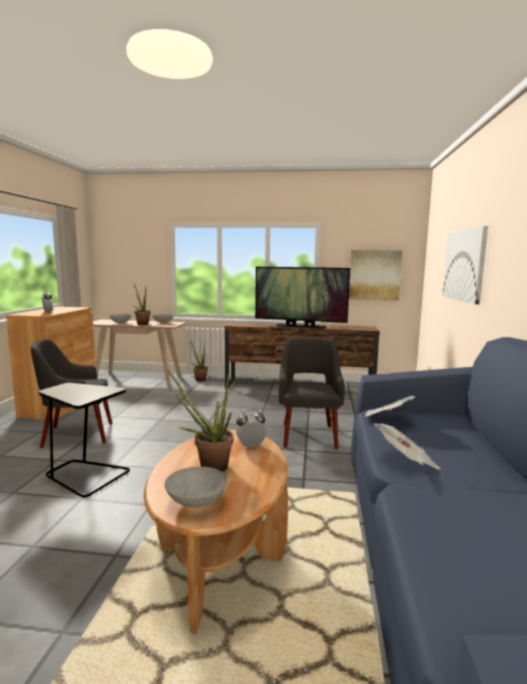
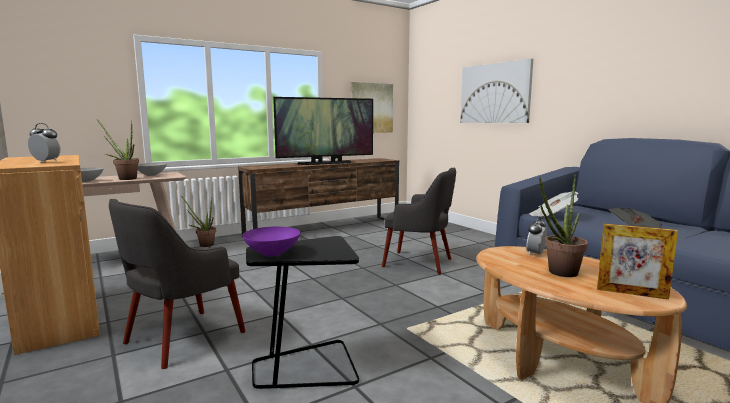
camera: 40 degrees left, 0 degrees up
grey bowl [165,466,228,508] -> picture frame [597,224,678,300]
grey armchair [278,337,345,449] -> grey armchair turned 150 degrees clockwise [382,168,456,274]
none -> purple bowl [242,226,300,257]

